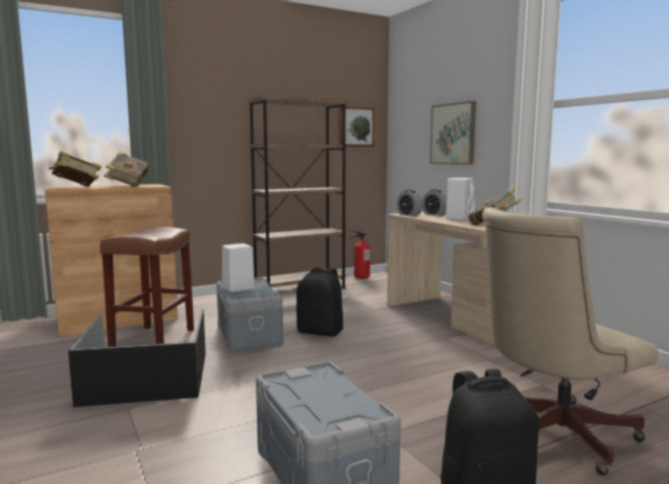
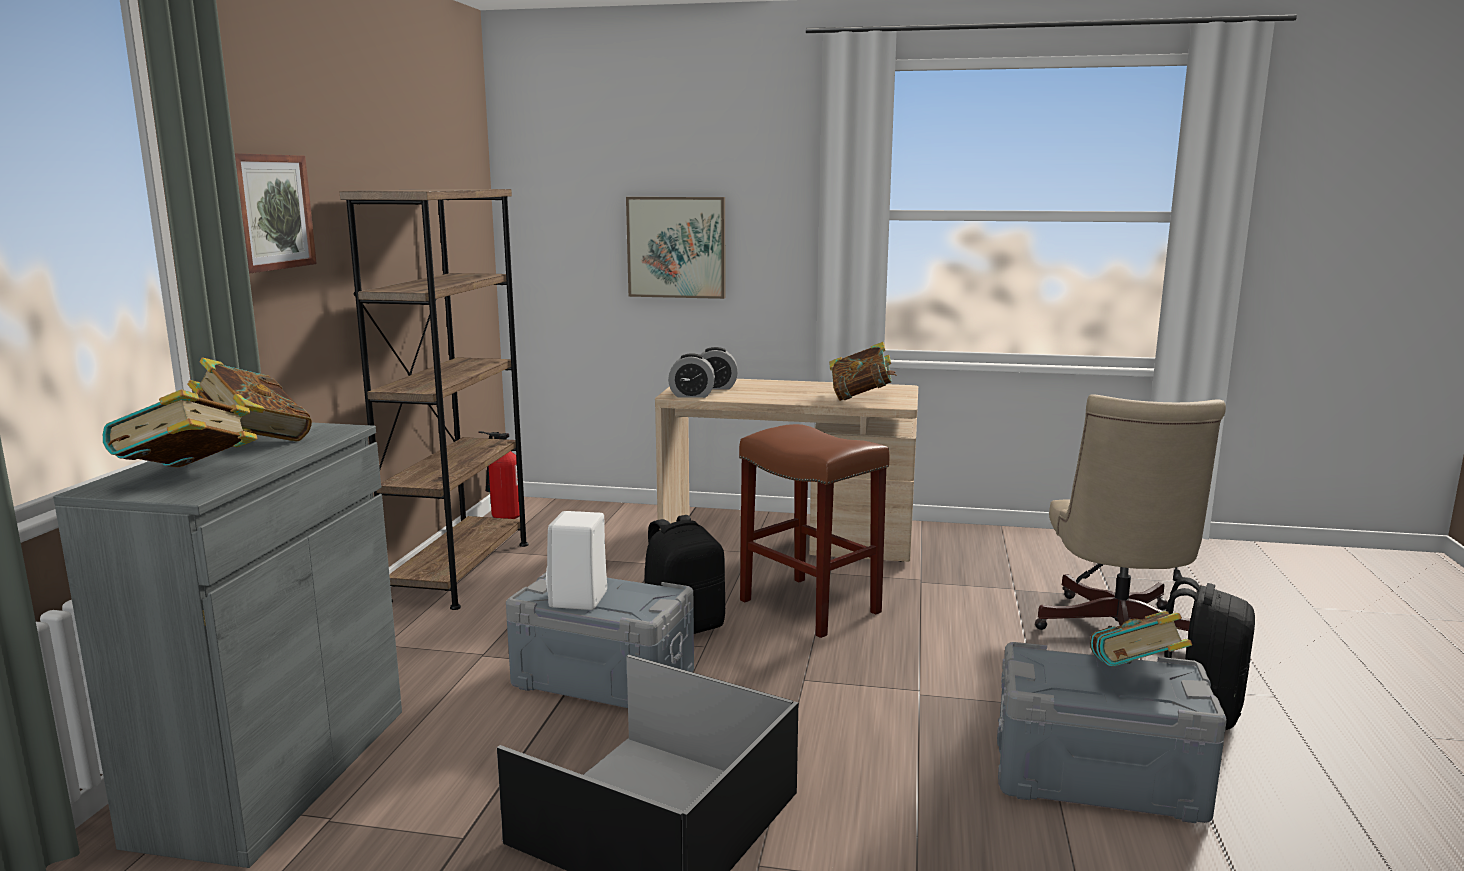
camera: 50 degrees left, 5 degrees up
brown cabinet [45,184,178,337] -> grey cabinet [53,423,402,868]
brown stool [100,227,194,347] -> brown stool moved to [739,424,890,638]
picture [339,106,375,147] -> picture moved to [235,153,317,274]
white speaker [446,178,475,221] -> none
none -> book [1090,611,1192,666]

